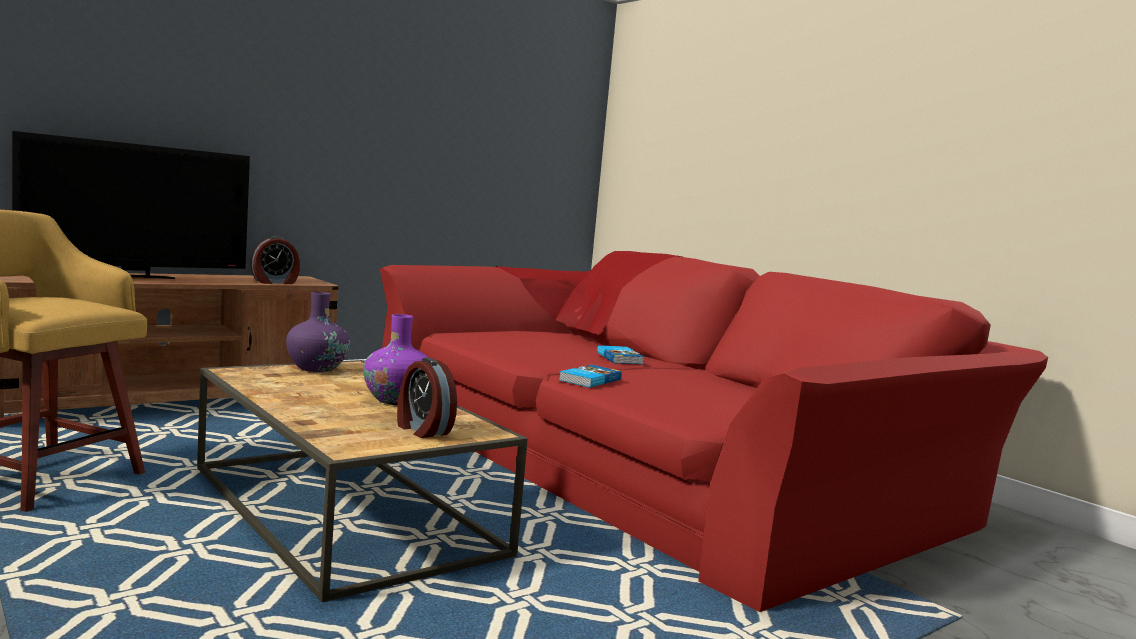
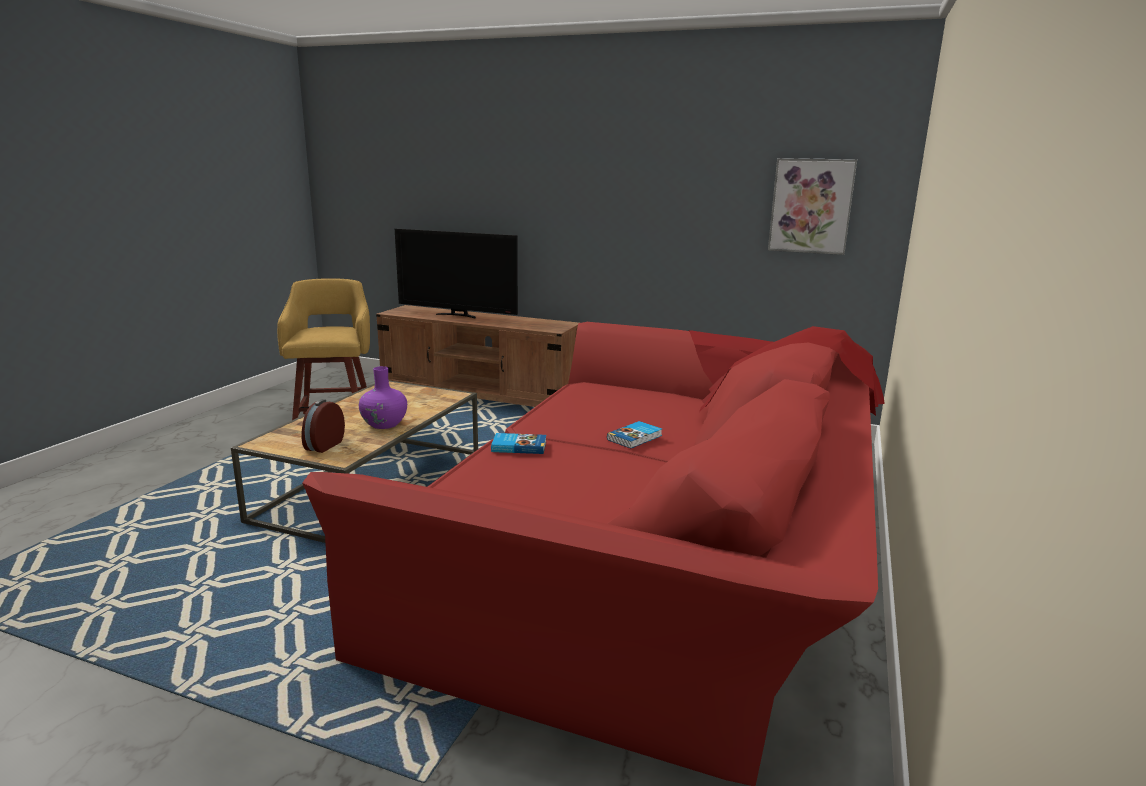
camera: 60 degrees right, 10 degrees up
alarm clock [250,236,300,284] -> none
purple vase [286,292,350,372] -> none
none -> picture [768,158,857,255]

